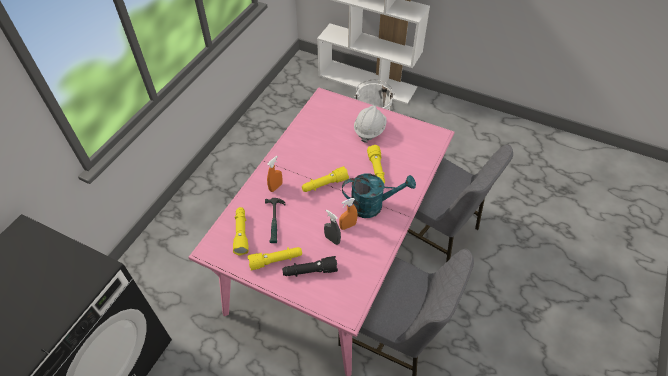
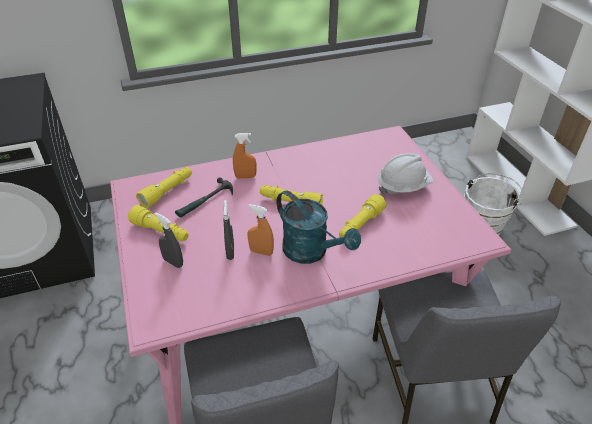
camera: 45 degrees right, 10 degrees down
black flashlight [282,256,338,277] -> grey spray bottle [155,213,183,268]

